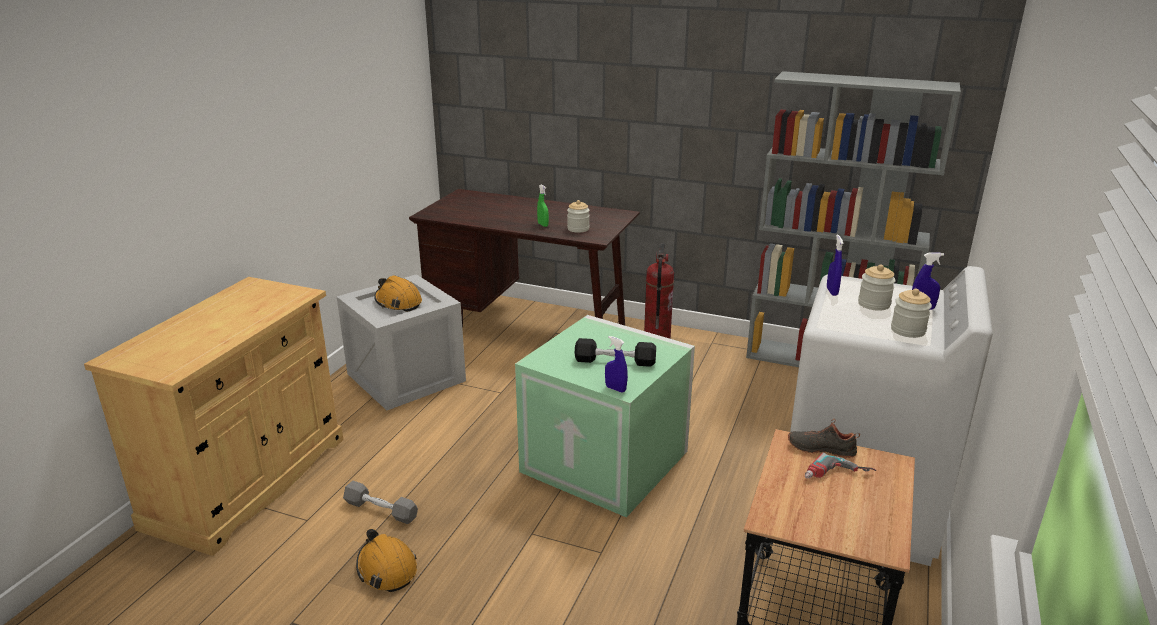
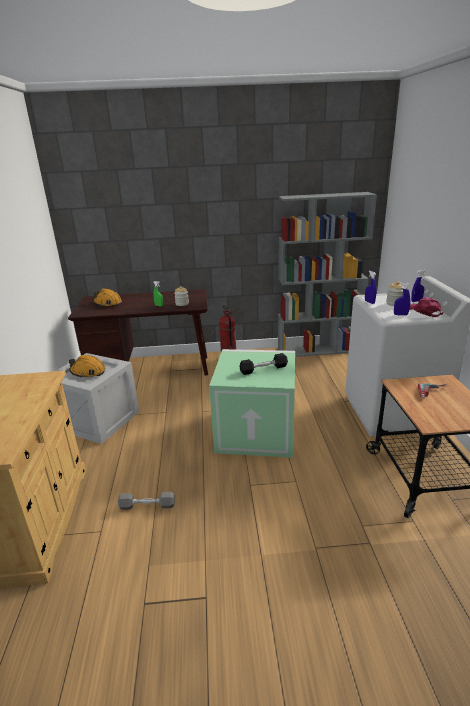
camera: 25 degrees left, 0 degrees up
orange hard hat [356,529,417,592] -> orange hard hat moved to [93,289,122,307]
blue spray bottle [605,336,628,393] -> blue spray bottle moved to [394,282,411,316]
black shoe [788,419,860,458] -> none
jar [891,289,932,338] -> pink cap [409,297,443,317]

